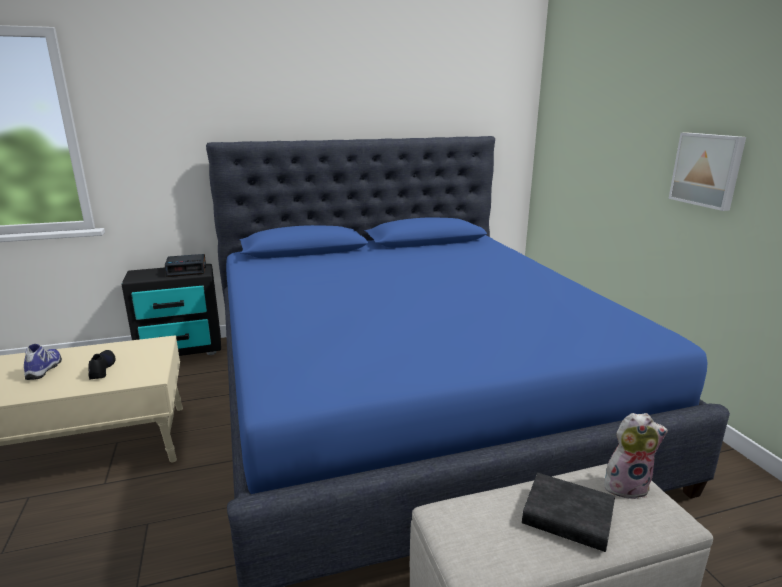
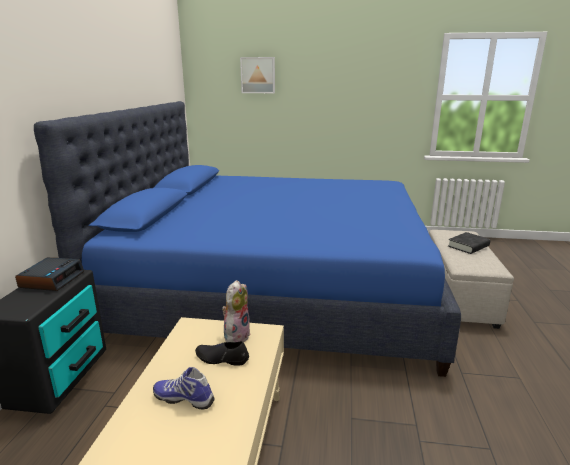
camera: 65 degrees left, 0 degrees up
plush toy [604,413,668,500] -> plush toy moved to [222,280,251,342]
picture [668,133,746,211] -> picture moved to [240,57,275,93]

